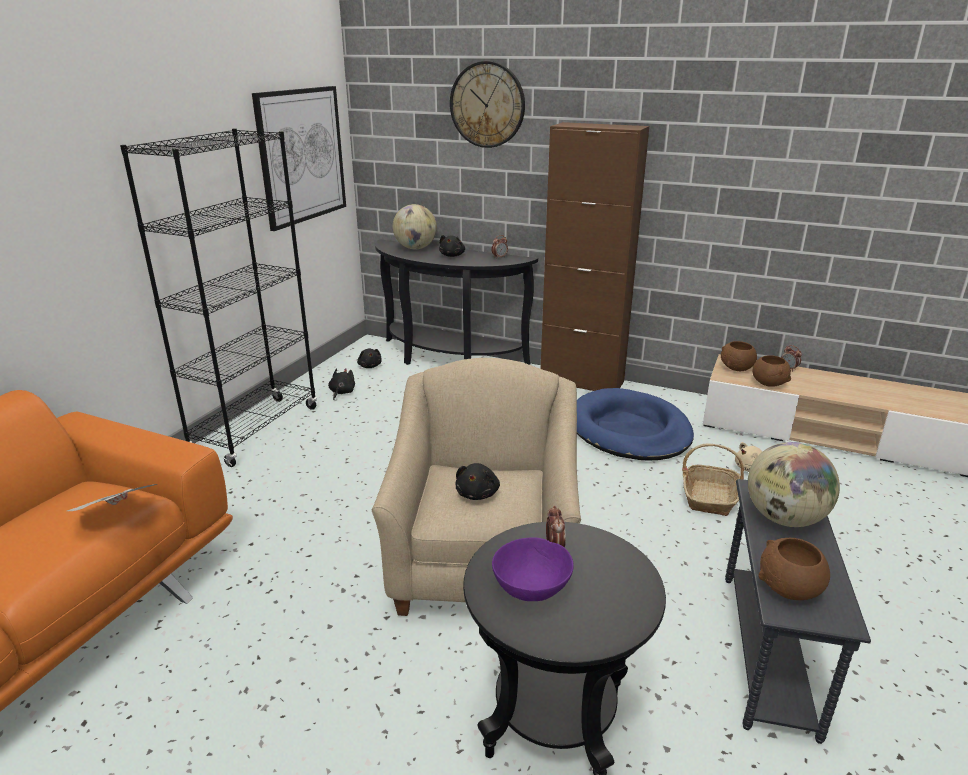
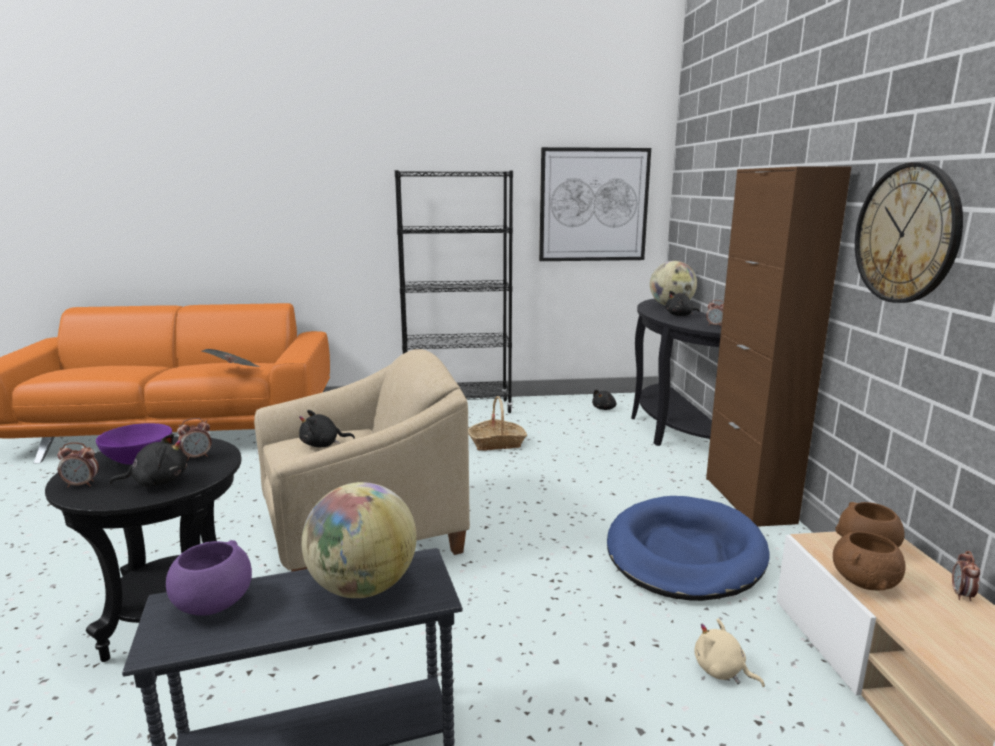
camera: 60 degrees right, 10 degrees down
black plush toy [328,368,355,400] -> black plush toy moved to [109,434,187,487]
wall clock [450,61,525,148] -> wall clock moved to [855,162,963,303]
basket [682,444,744,516] -> basket moved to [468,396,527,451]
brown bowl [759,538,830,600] -> purple bowl [166,540,252,616]
none -> alarm clock [57,442,99,488]

